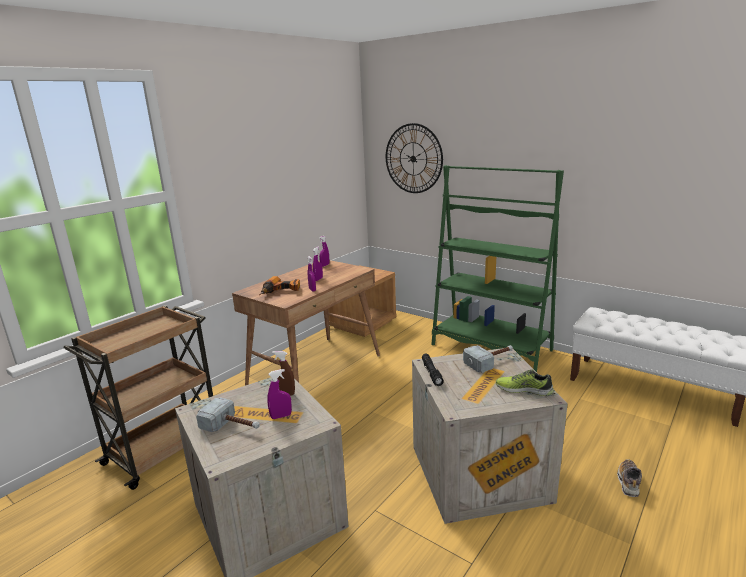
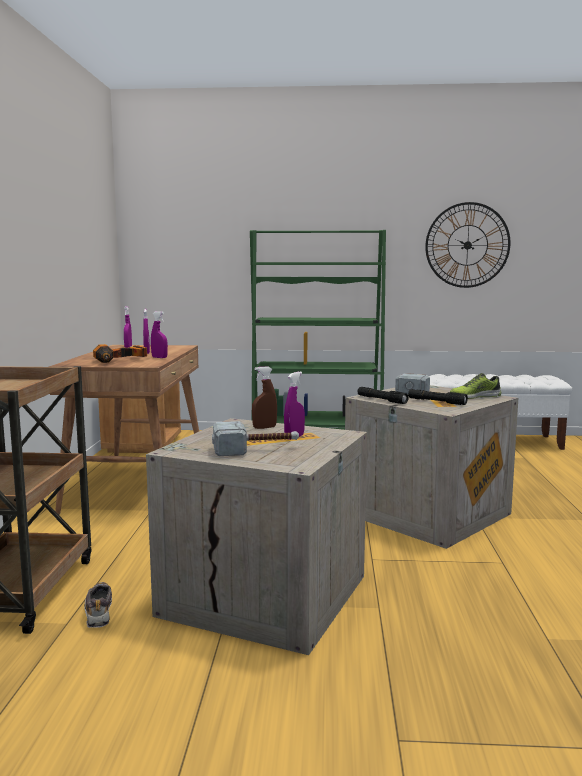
camera: 35 degrees left, 10 degrees down
wall clock [386,123,443,193] -> wall clock moved to [425,202,510,288]
shoe [617,459,642,497] -> shoe moved to [84,582,112,628]
none -> black flashlight [408,389,468,405]

